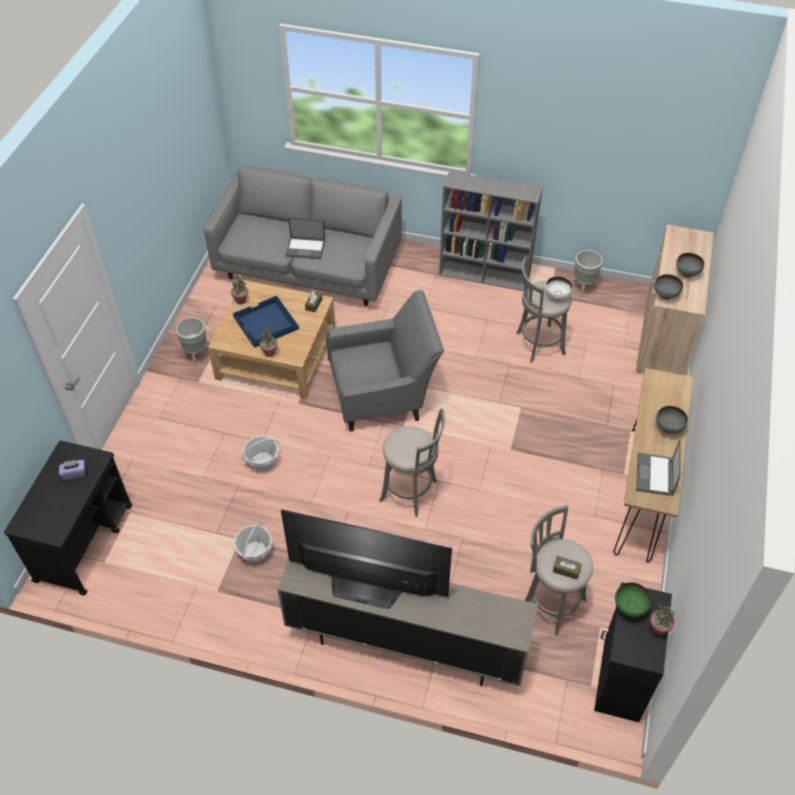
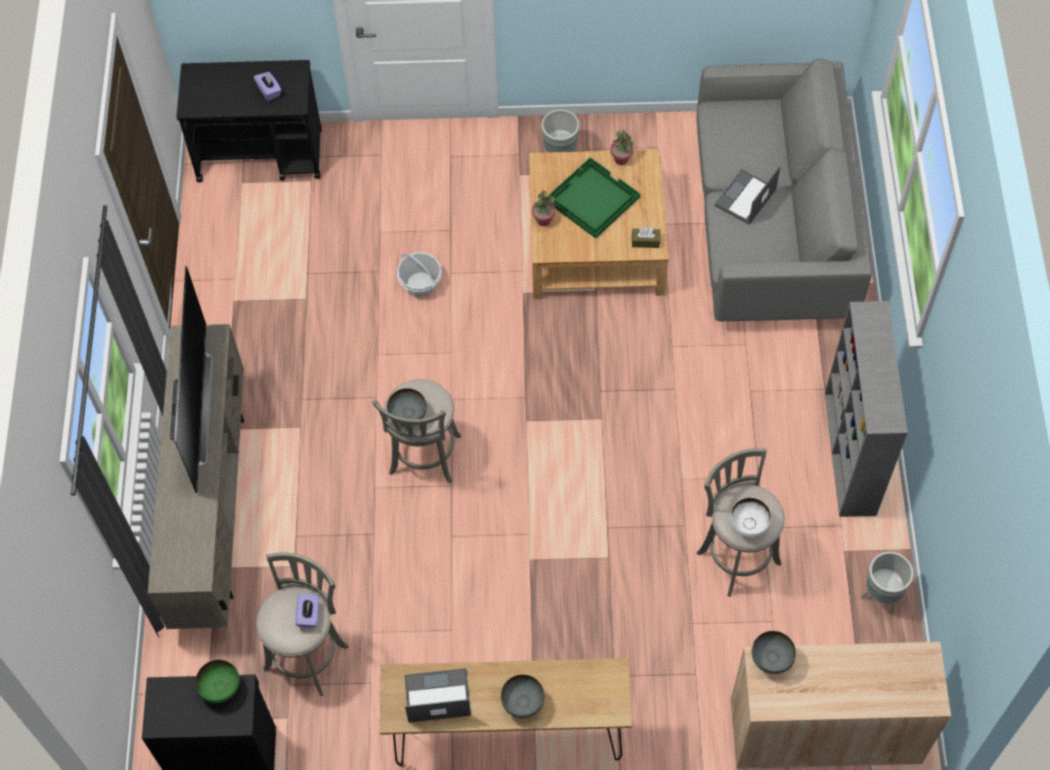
camera: 75 degrees right, 10 degrees up
blue tray [233,296,299,348] -> green tray [548,157,640,239]
basket [234,523,272,563] -> none
laptop [285,218,325,259] -> laptop turned 45 degrees clockwise [714,166,780,225]
grey armchair [326,290,444,432] -> none
brown tissue box [553,556,582,580] -> none
potted plant [650,603,675,635] -> none
grey bowl [676,253,704,278] -> grey bowl moved to [387,388,427,426]
none -> purple tissue box [296,593,319,627]

